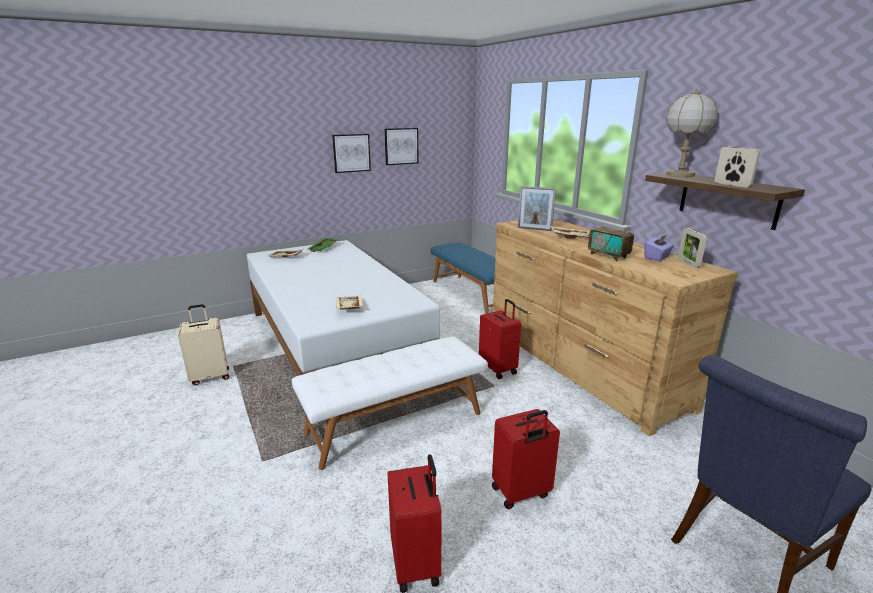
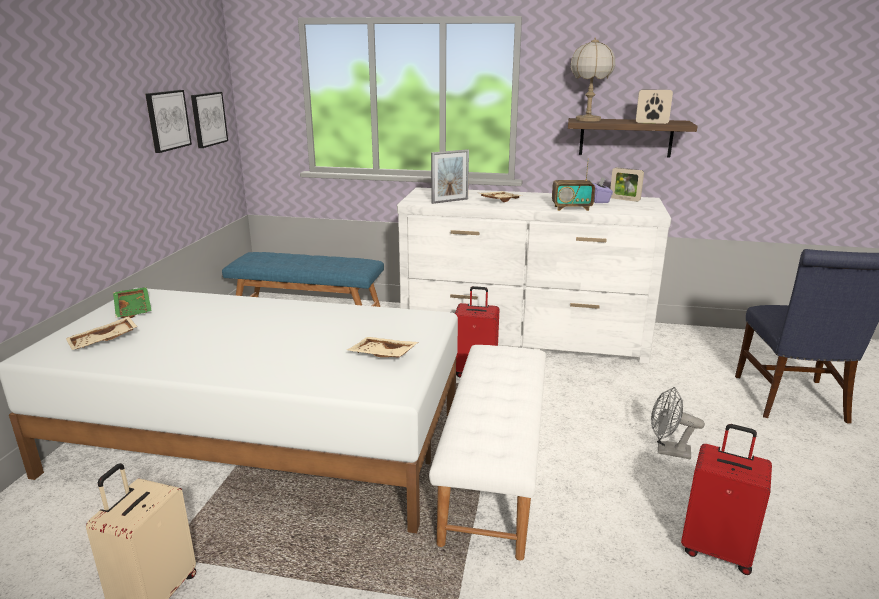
camera: 50 degrees left, 0 degrees up
picture [332,134,371,173] -> picture moved to [191,92,228,148]
red suitcase [492,409,560,509] -> grey fan [651,387,705,459]
brown dresser [493,219,738,436] -> white dresser [397,187,671,363]

